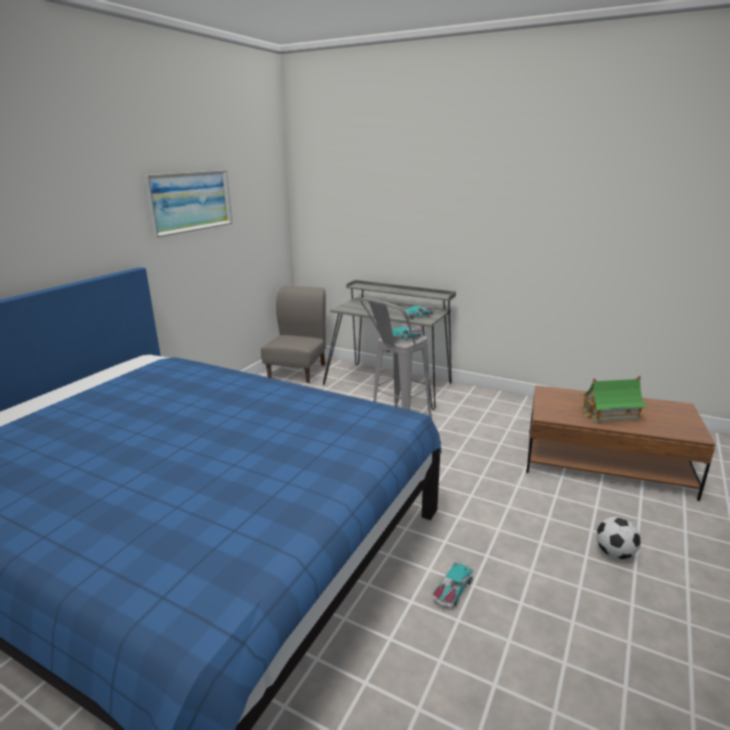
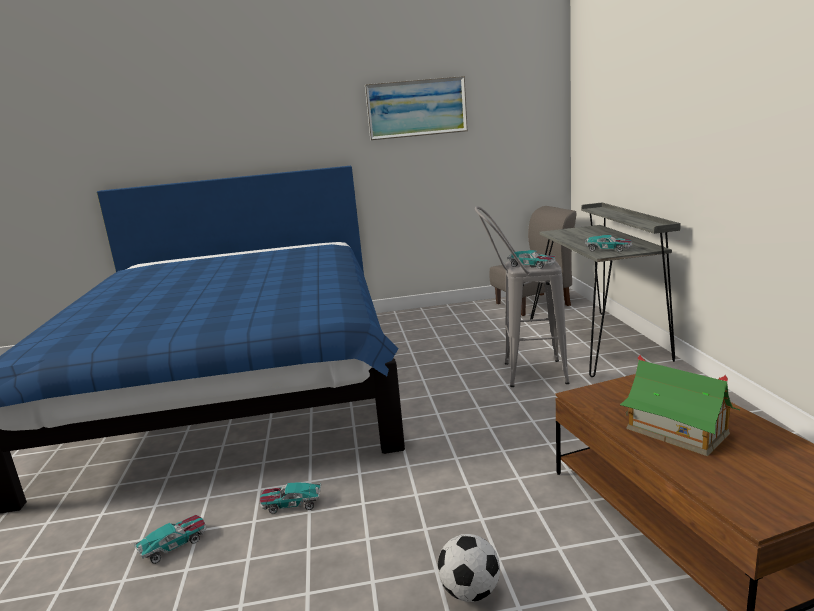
camera: 55 degrees right, 5 degrees down
none -> toy car [134,515,206,564]

